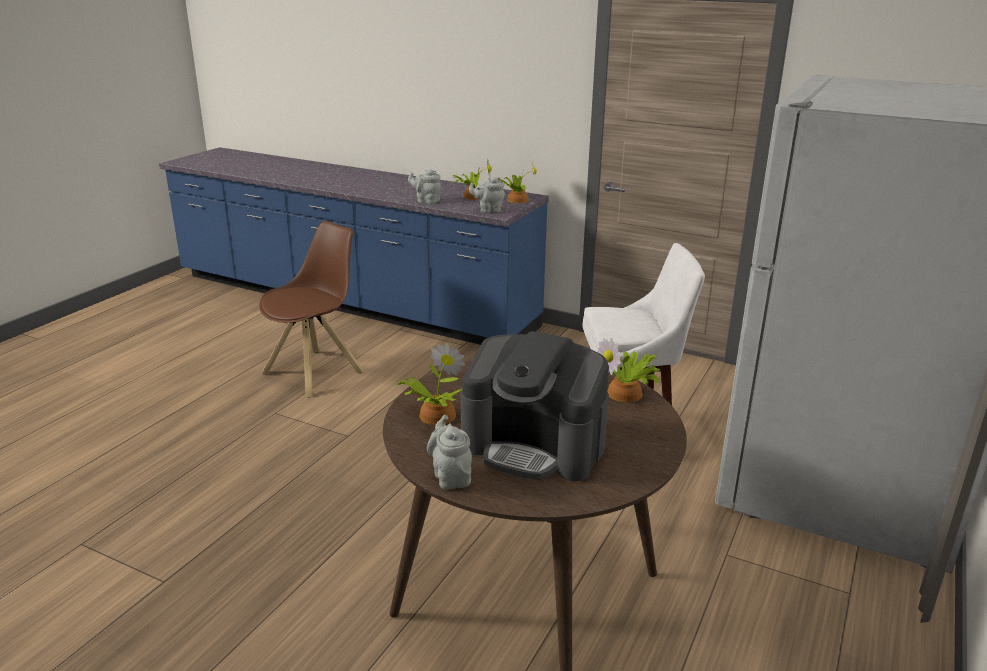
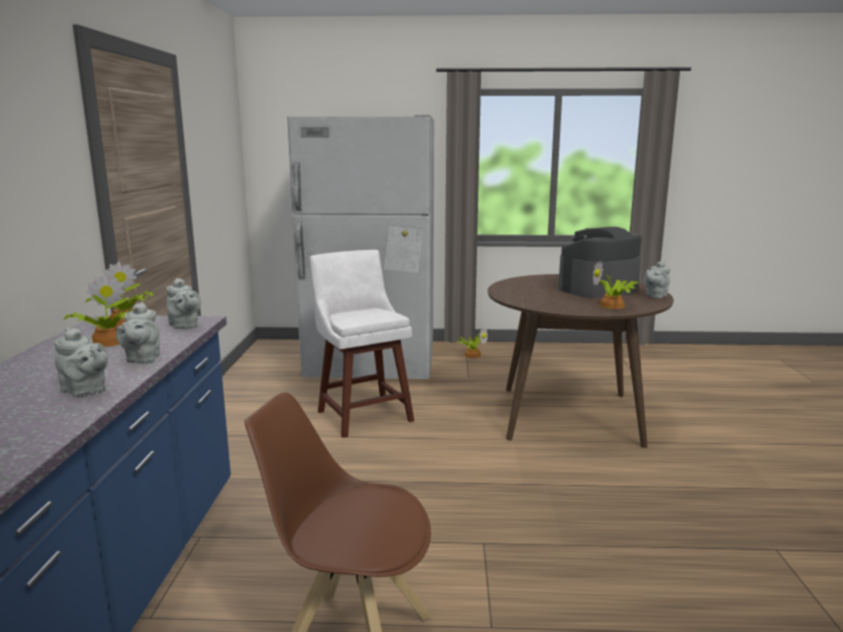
camera: 115 degrees left, 10 degrees down
coffee machine [461,331,609,481] -> coffee machine turned 120 degrees counterclockwise [558,227,641,298]
potted plant [597,338,660,402] -> potted plant moved to [457,327,488,358]
none -> grey teapot [54,327,108,397]

